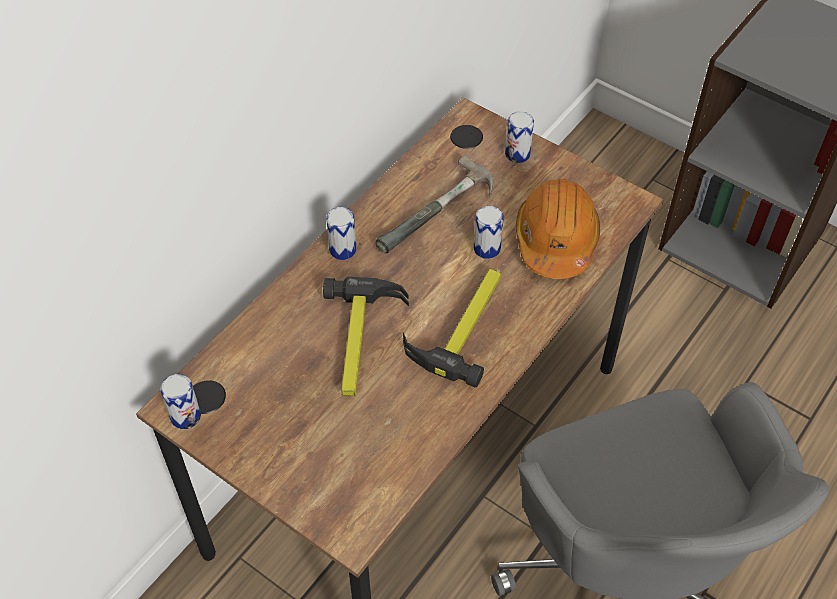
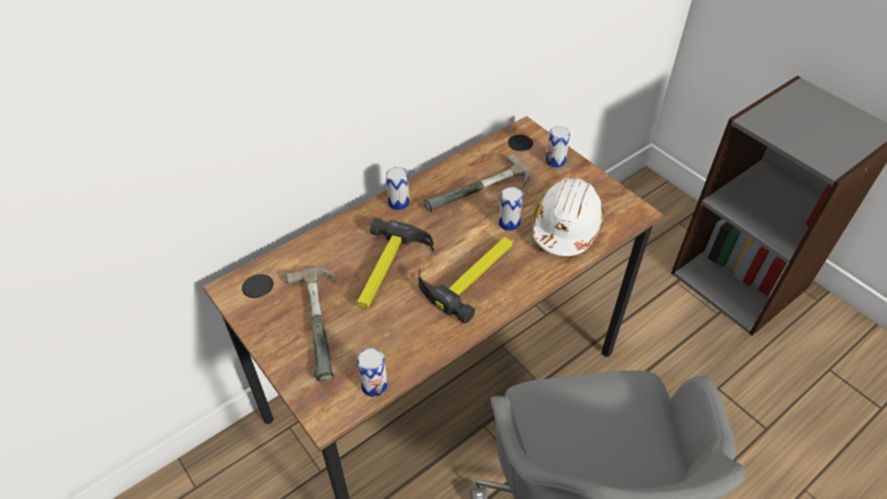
camera: 15 degrees right, 5 degrees down
can [160,374,201,429] -> can moved to [357,348,388,397]
orange hard hat [516,179,600,279] -> white hard hat [533,178,604,256]
none -> hammer [286,267,337,383]

